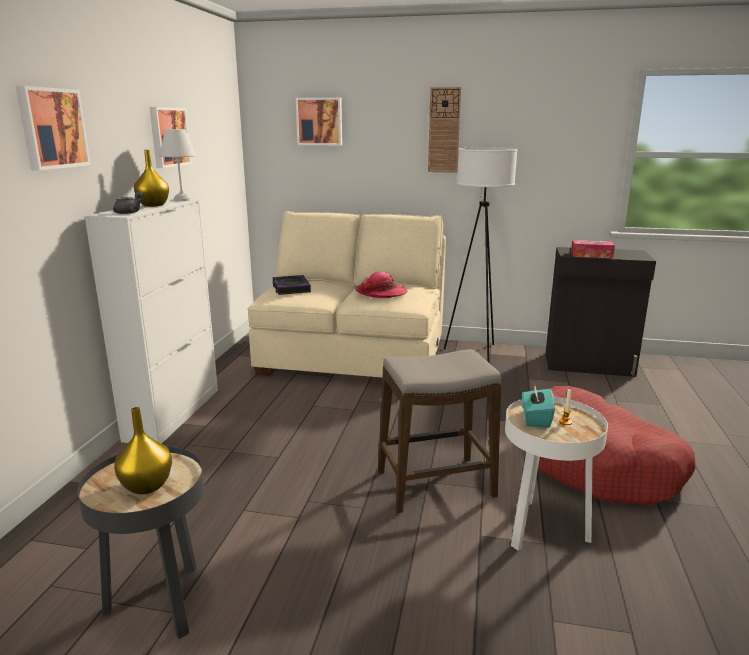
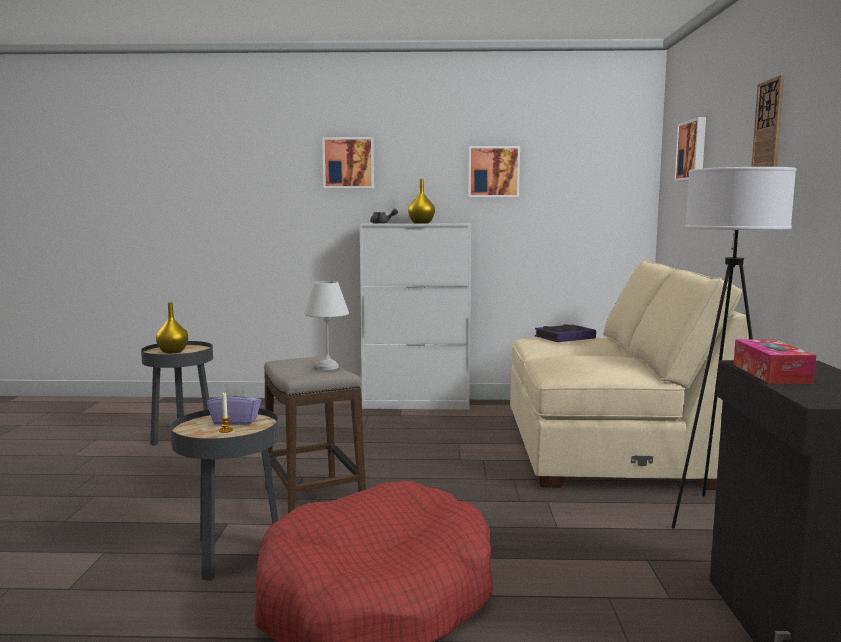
camera: 80 degrees right, 10 degrees down
white table lamp [159,129,196,201] -> white table lamp moved to [304,281,349,370]
hat [355,271,407,298] -> none
white side table [505,397,608,550] -> black side table [170,408,279,581]
turquoise tissue box [522,382,555,428] -> purple tissue box [207,384,261,425]

